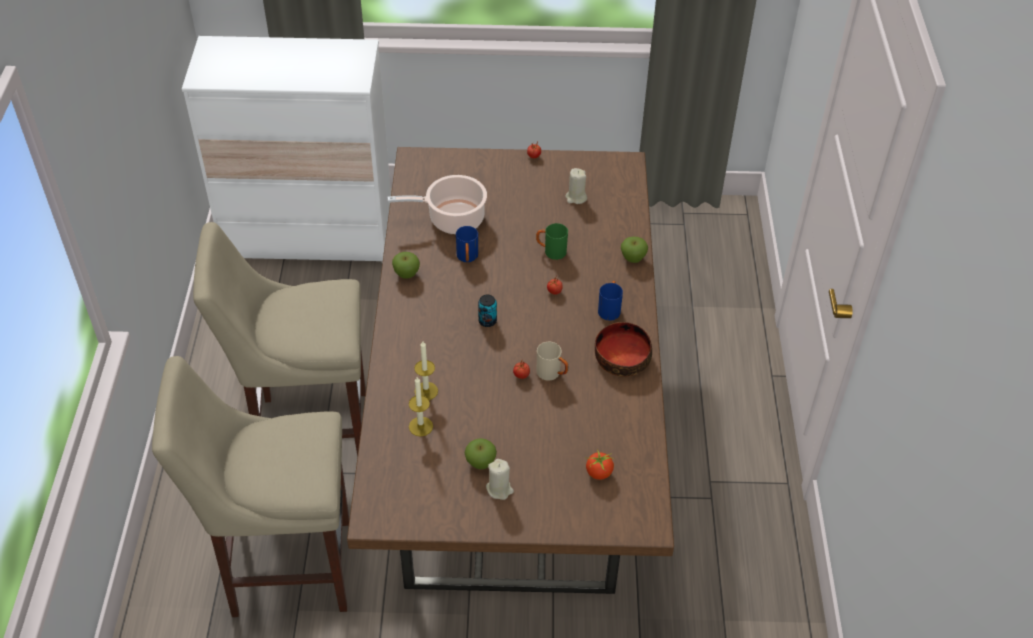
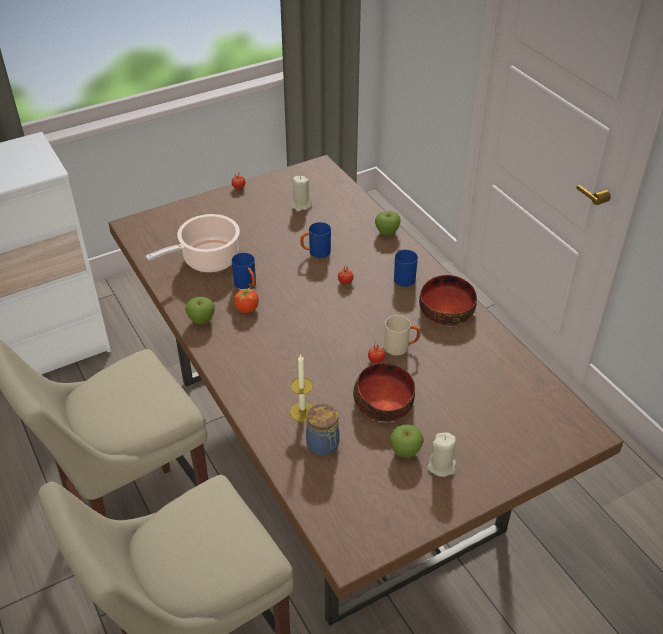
camera: 30 degrees left, 5 degrees down
candle [409,377,433,437] -> jar [306,404,340,456]
can [478,295,497,327] -> none
green mug [536,223,568,260] -> blue mug [300,222,331,258]
tomato [586,449,615,480] -> tomato moved to [233,286,259,313]
none -> bowl [353,363,415,422]

